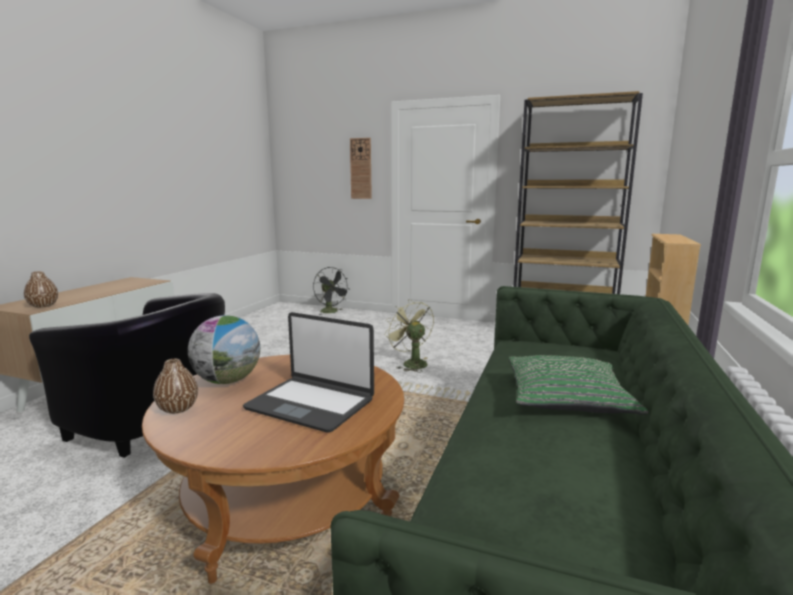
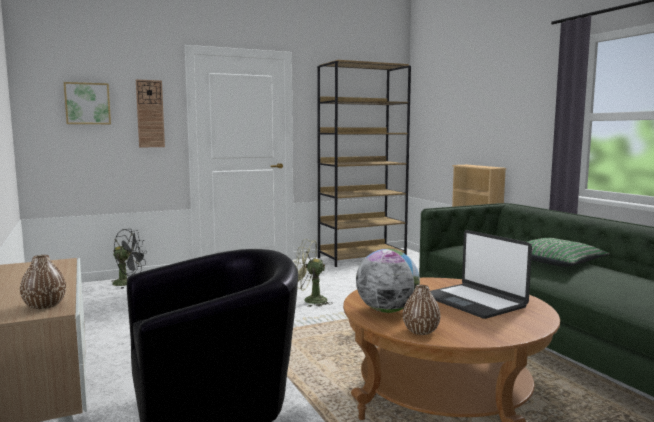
camera: 45 degrees left, 5 degrees down
laptop [243,312,374,433] -> laptop turned 75 degrees clockwise [430,230,532,319]
none -> picture [64,82,111,124]

